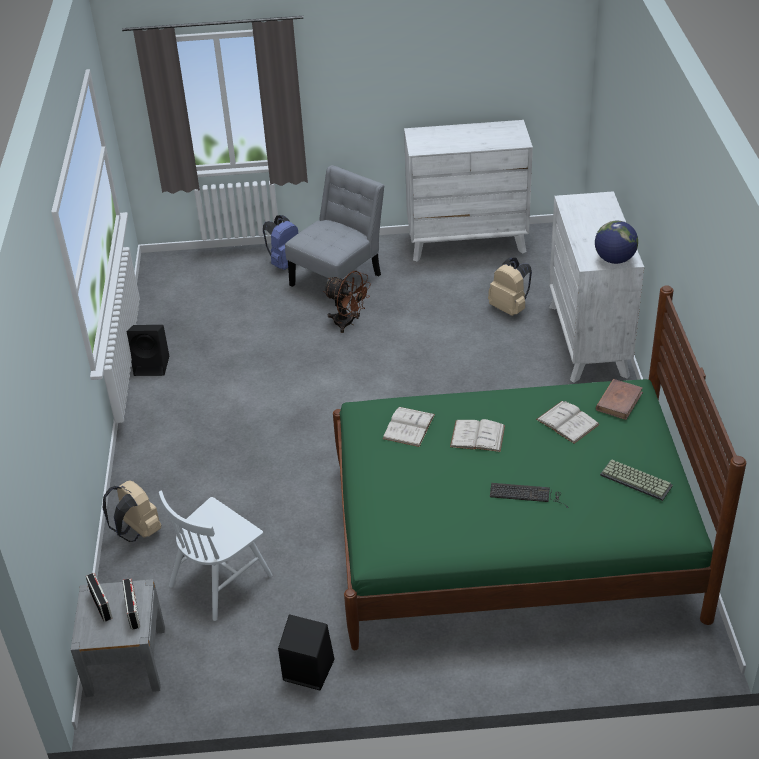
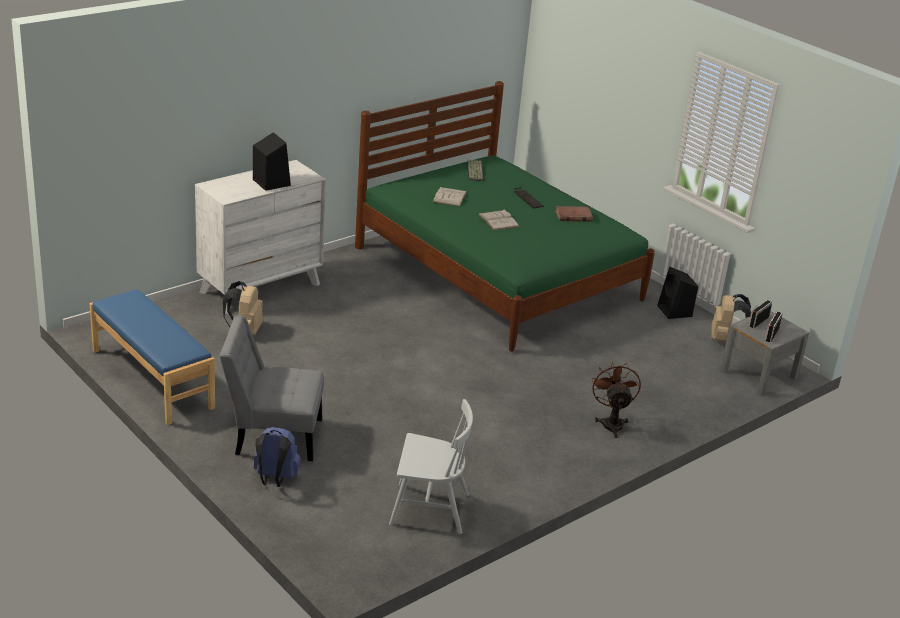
camera: 130 degrees left, 10 degrees down
beige backpack [103,480,161,542] -> beige backpack moved to [711,294,751,342]
black speaker [126,325,169,376] -> black speaker moved to [253,132,291,191]
white chair [159,490,272,621] -> white chair moved to [389,399,473,534]
brown fan [323,271,371,333] -> brown fan moved to [592,361,641,438]
white book [382,407,435,447] -> none
white dresser [404,120,533,262] -> blue bench [90,289,215,425]
globe [595,220,638,264] -> none
brown book [596,379,643,420] -> brown book moved to [555,206,593,222]

